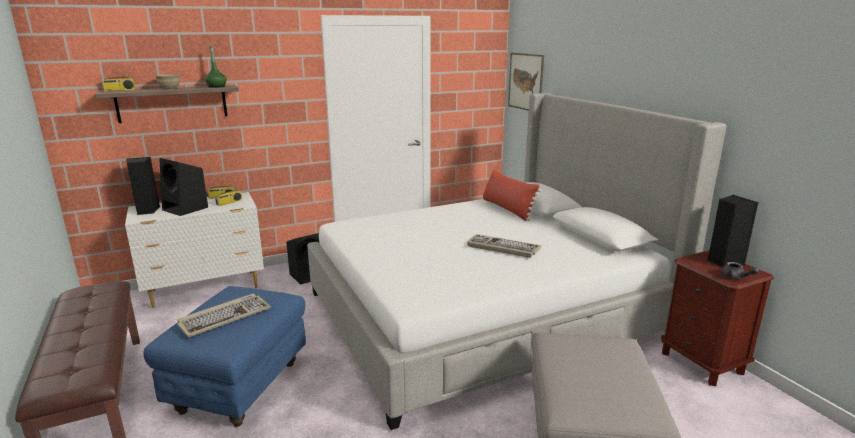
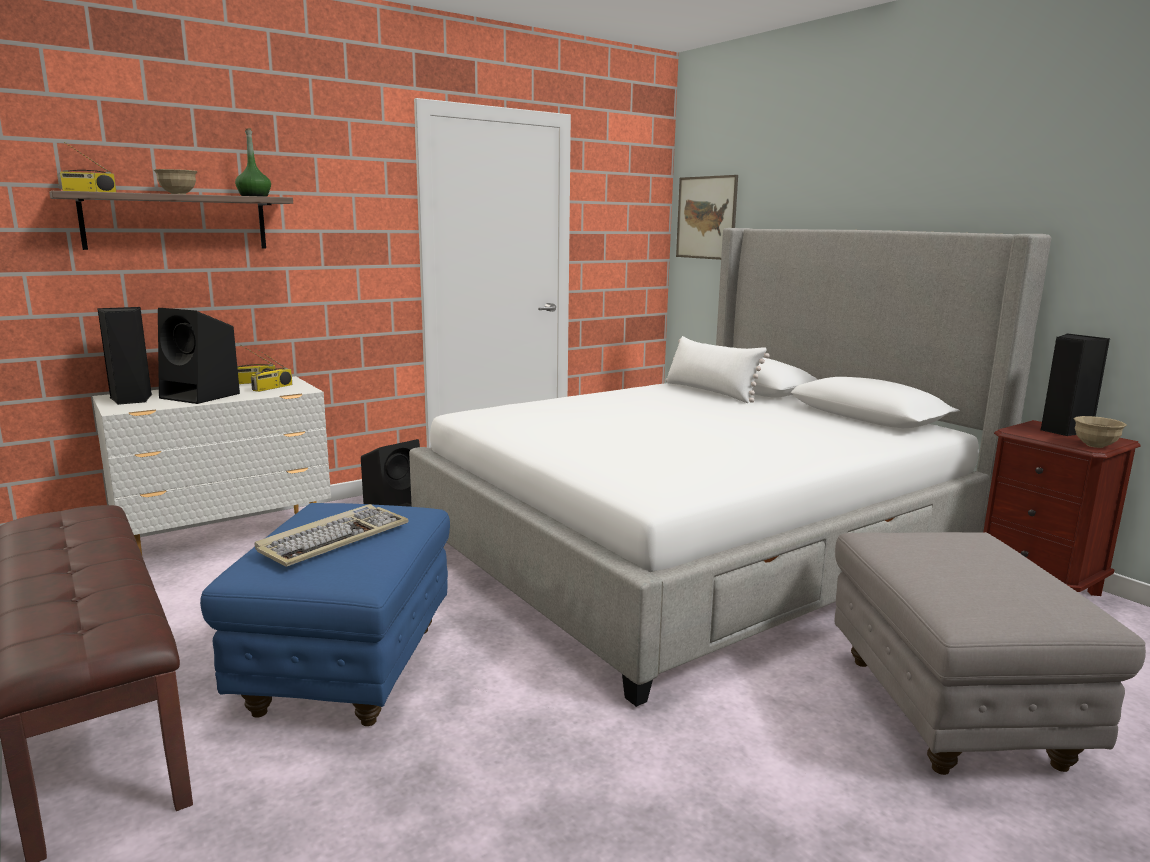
camera: 10 degrees left, 5 degrees down
keyboard [467,234,541,258] -> none
red pillow [483,169,541,221] -> white pillow [665,336,770,403]
grey teapot [721,262,759,280] -> beige bowl [1074,416,1127,448]

